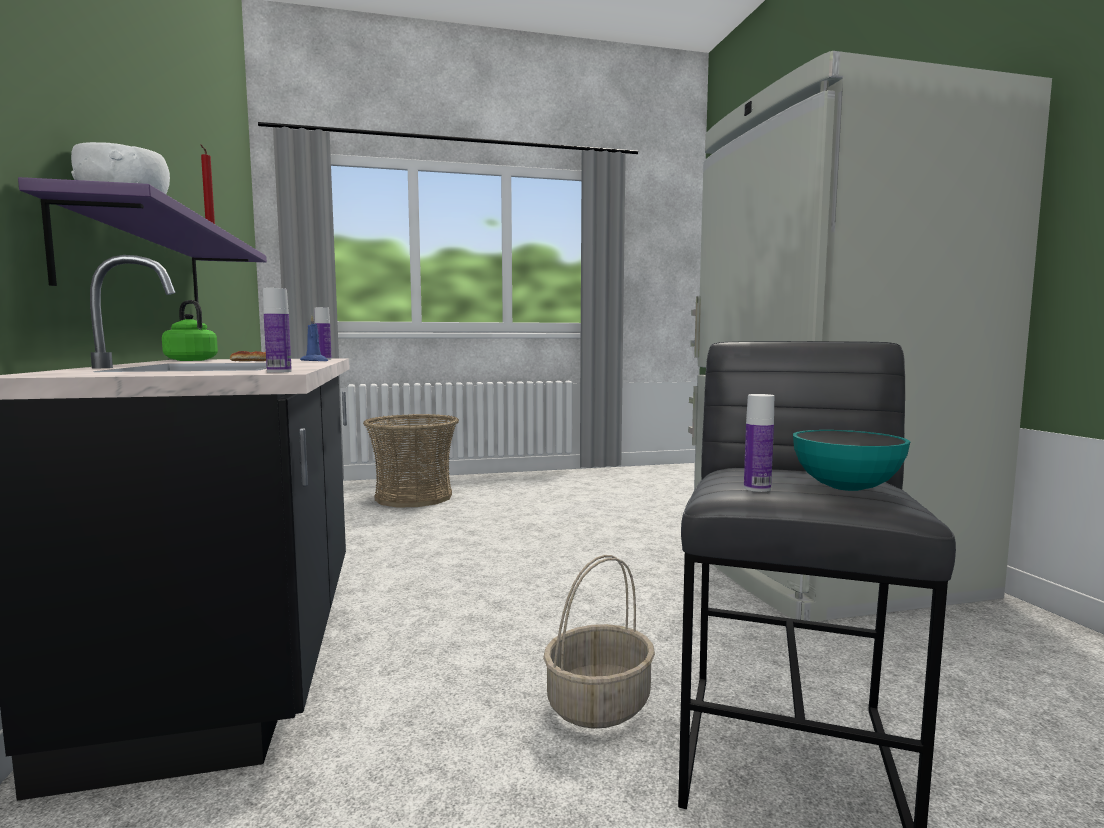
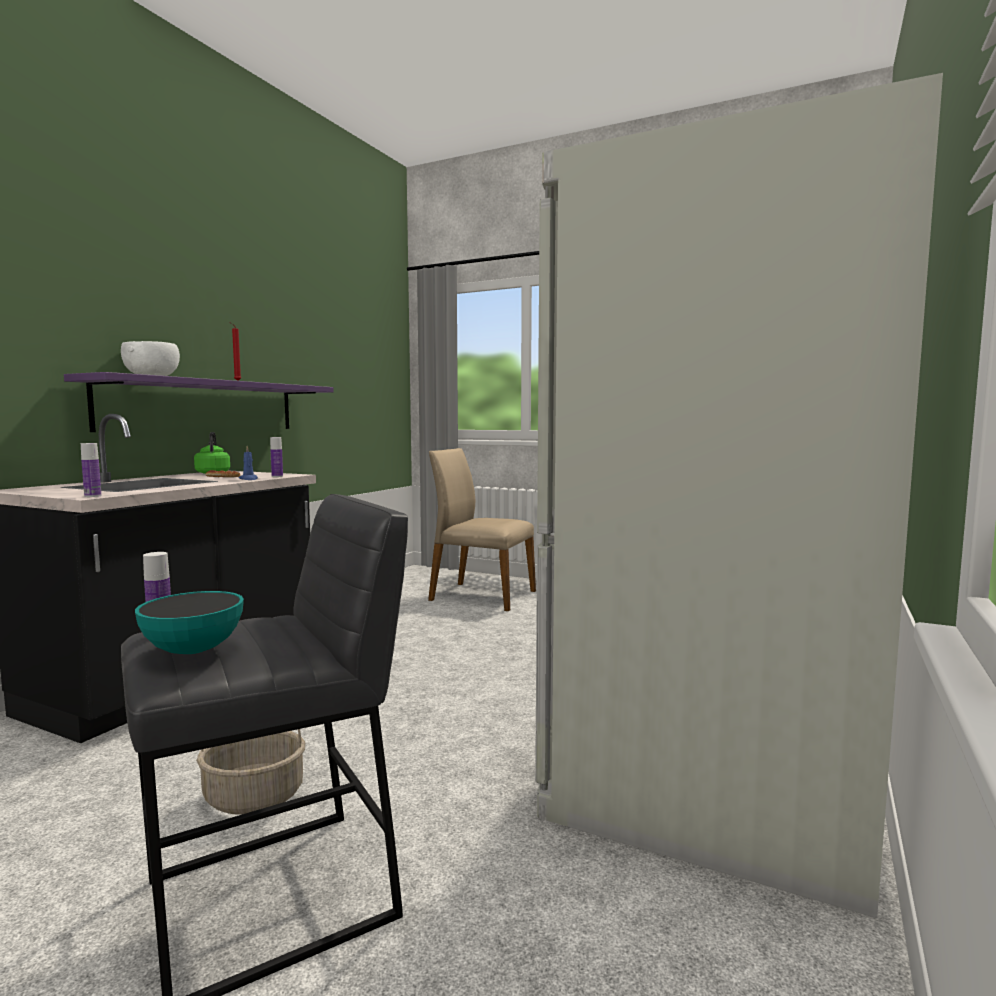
camera: 40 degrees right, 0 degrees up
basket [363,414,459,507] -> beige chair [428,448,536,611]

